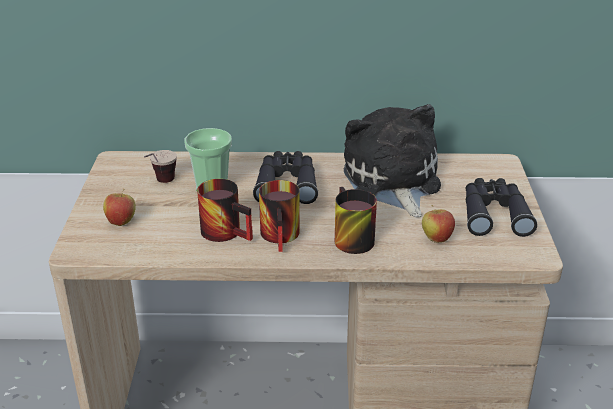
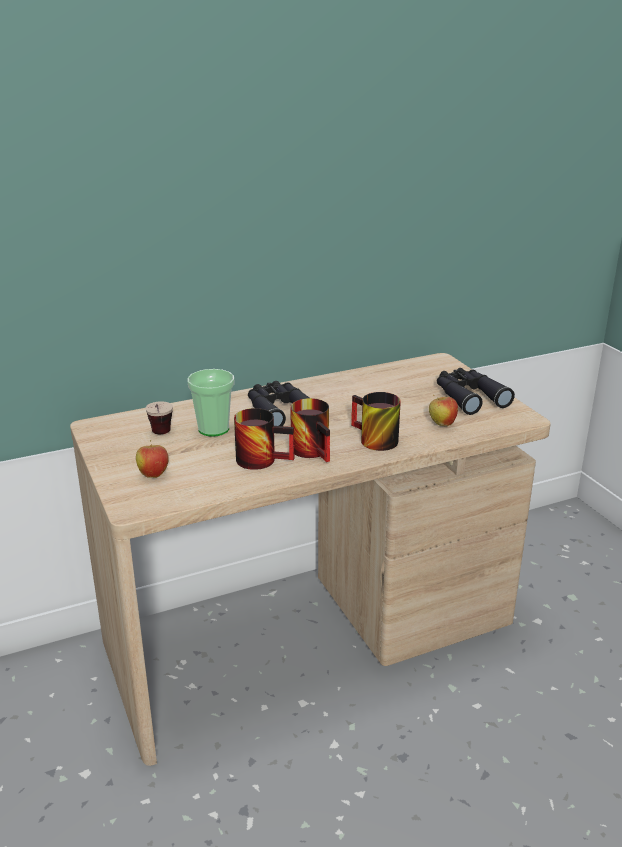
camera: 25 degrees left, 5 degrees down
plush toy [344,104,441,217] -> none

